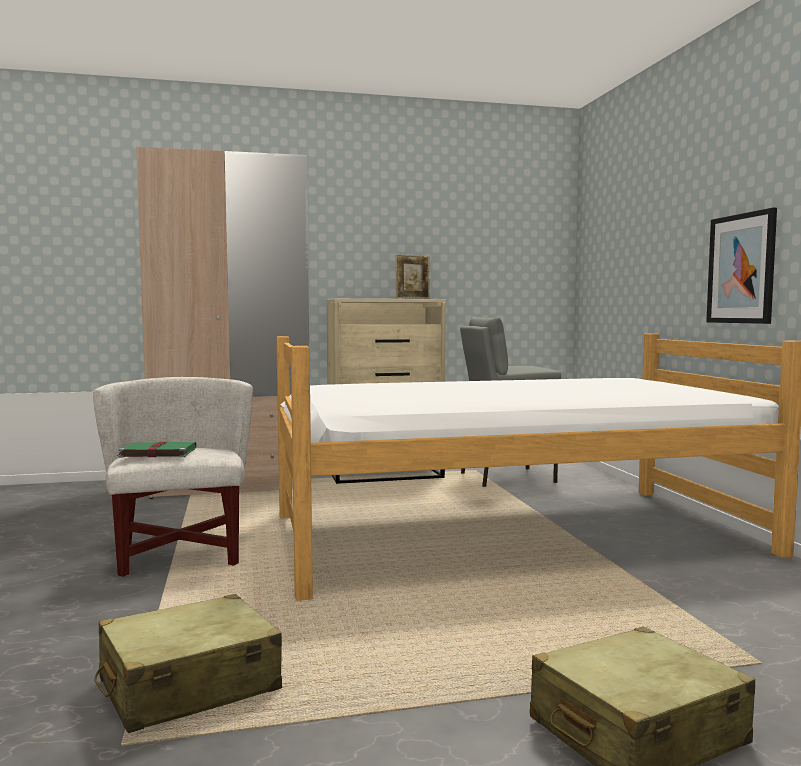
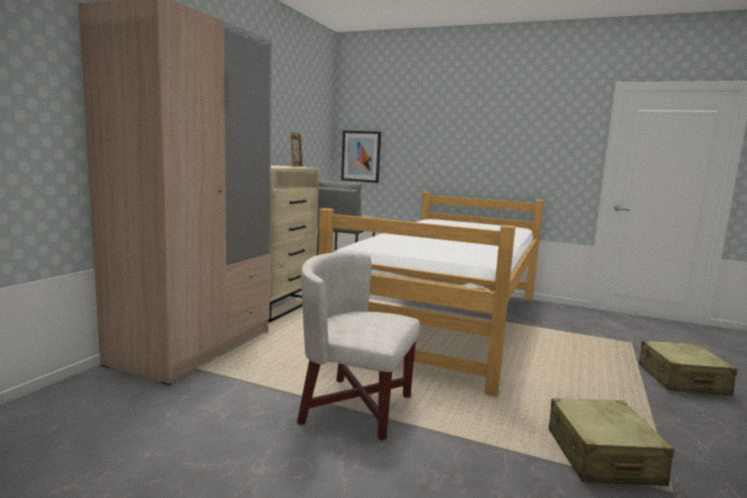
camera: 55 degrees left, 5 degrees up
green book [116,442,196,458] -> none
picture [706,207,777,324] -> picture moved to [341,131,381,183]

